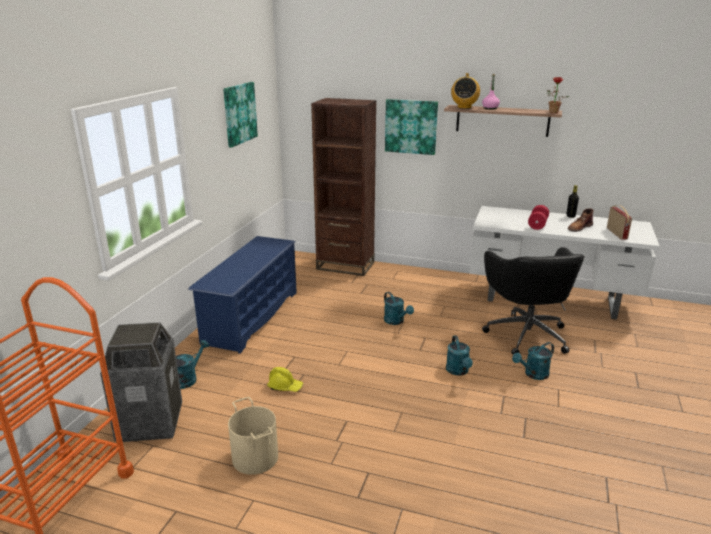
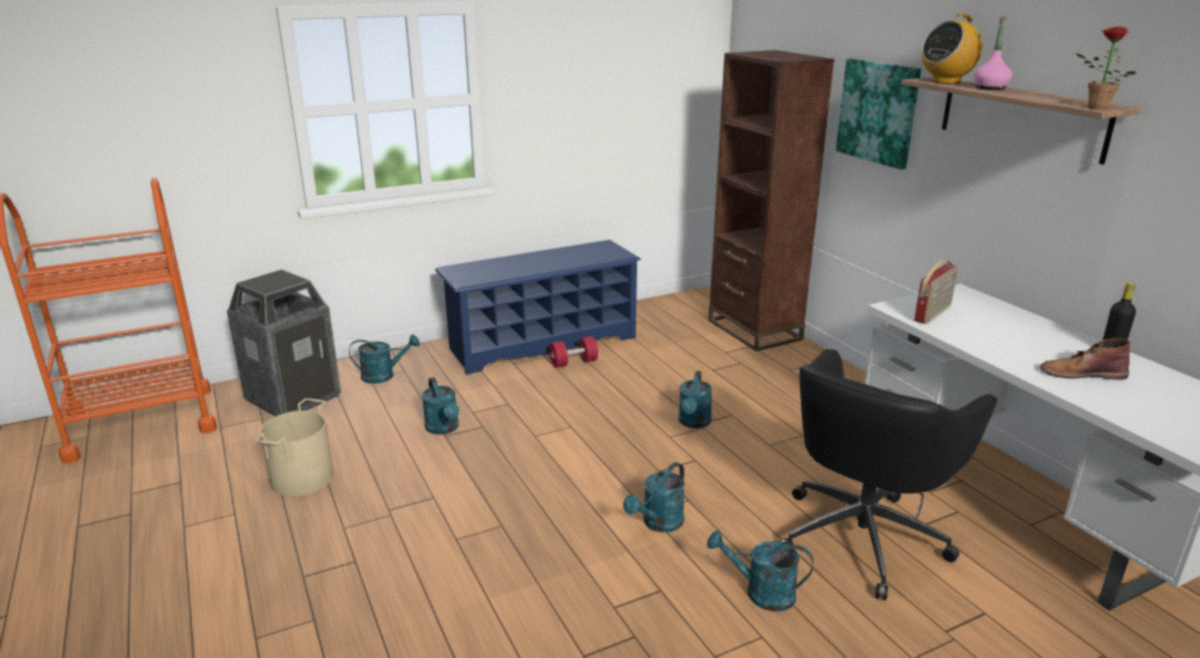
camera: 45 degrees right, 0 degrees up
picture [223,82,258,148] -> none
yellow hard hat [267,367,303,392] -> turquoise watering can [422,377,459,435]
red dumbbell [528,205,549,230] -> red dumbbell moved to [549,336,598,368]
radio [607,205,632,240] -> radio moved to [914,260,958,324]

